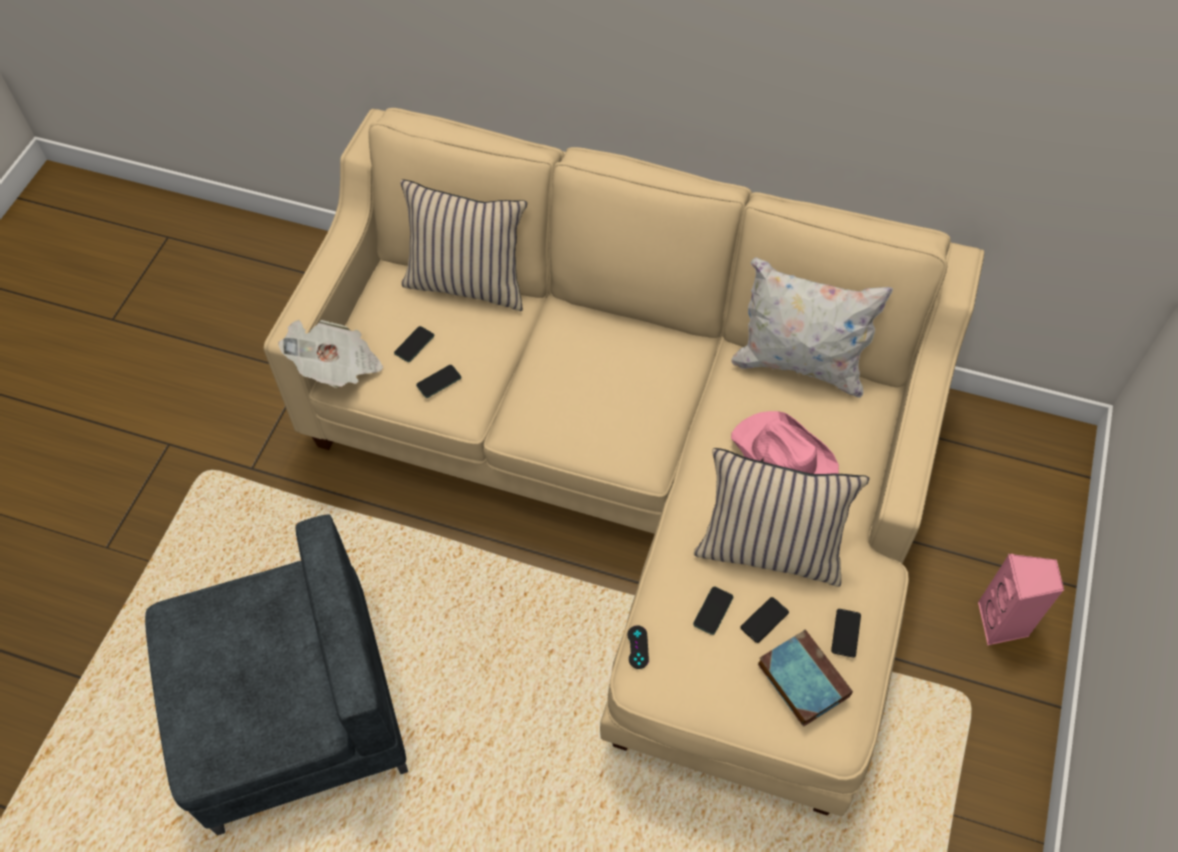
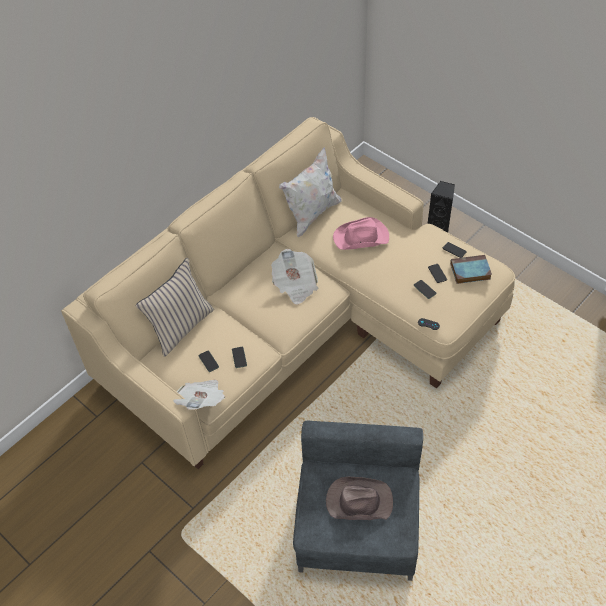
camera: 65 degrees left, 5 degrees down
beige pillow [694,448,870,586] -> none
pink speaker [978,554,1064,645] -> black speaker [427,181,455,233]
none -> newspaper [271,249,319,305]
none -> brown hat [326,477,393,520]

